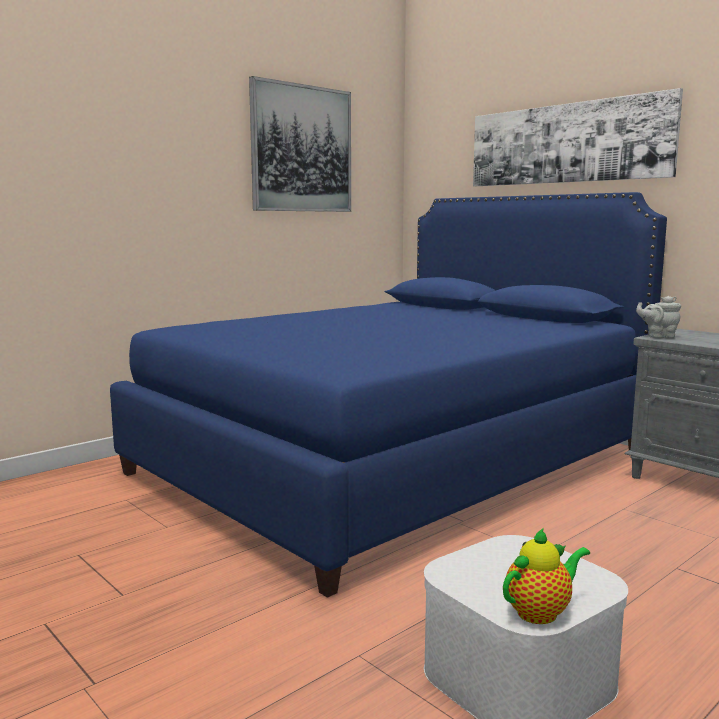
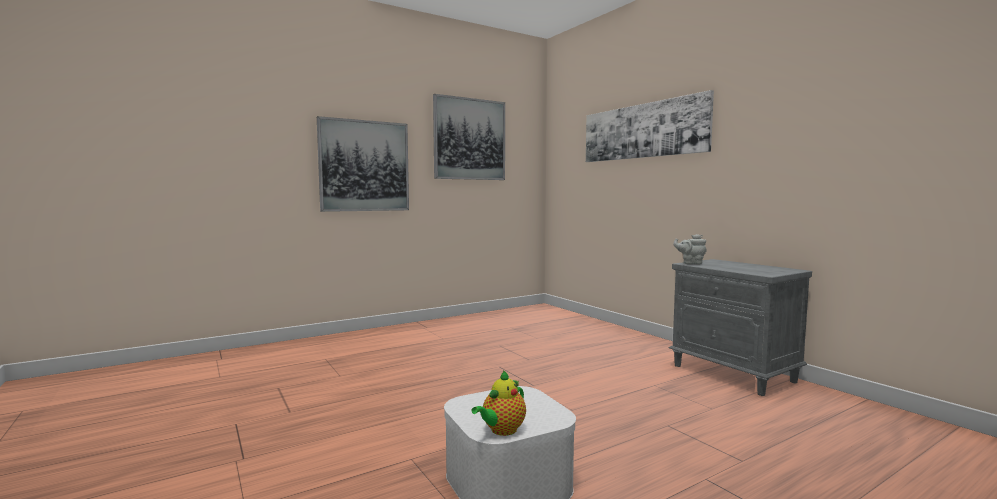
camera: 10 degrees right, 5 degrees down
blue bed [110,192,667,598] -> none
teapot [503,528,590,624] -> teapot turned 150 degrees clockwise [471,370,526,436]
none -> picture [317,116,409,212]

